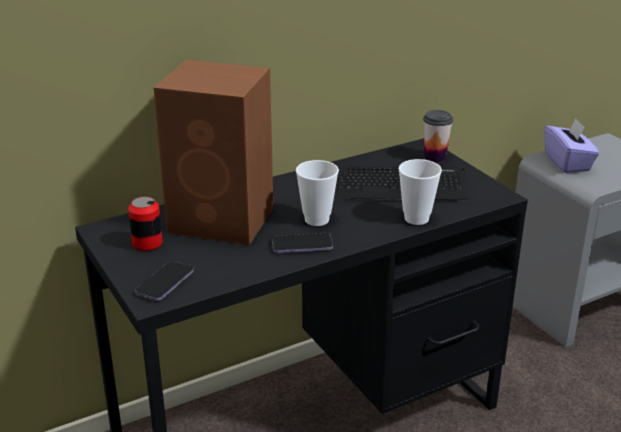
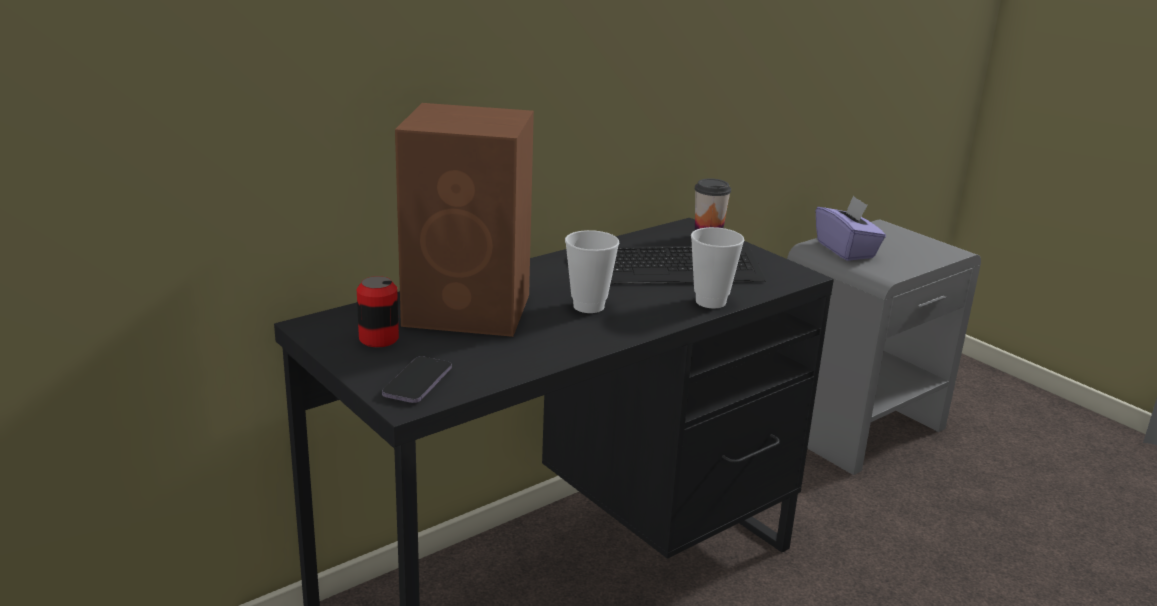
camera: 10 degrees left, 5 degrees down
phone [272,233,333,253] -> none

